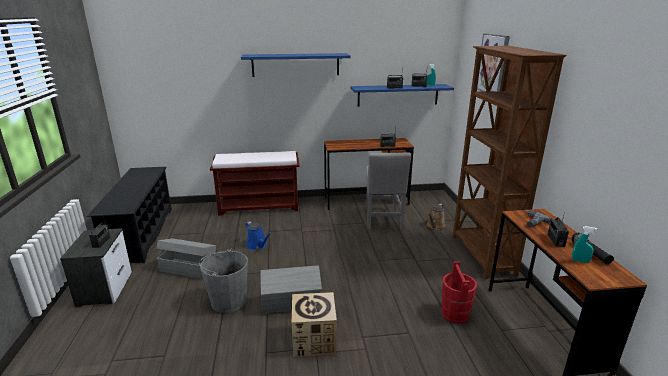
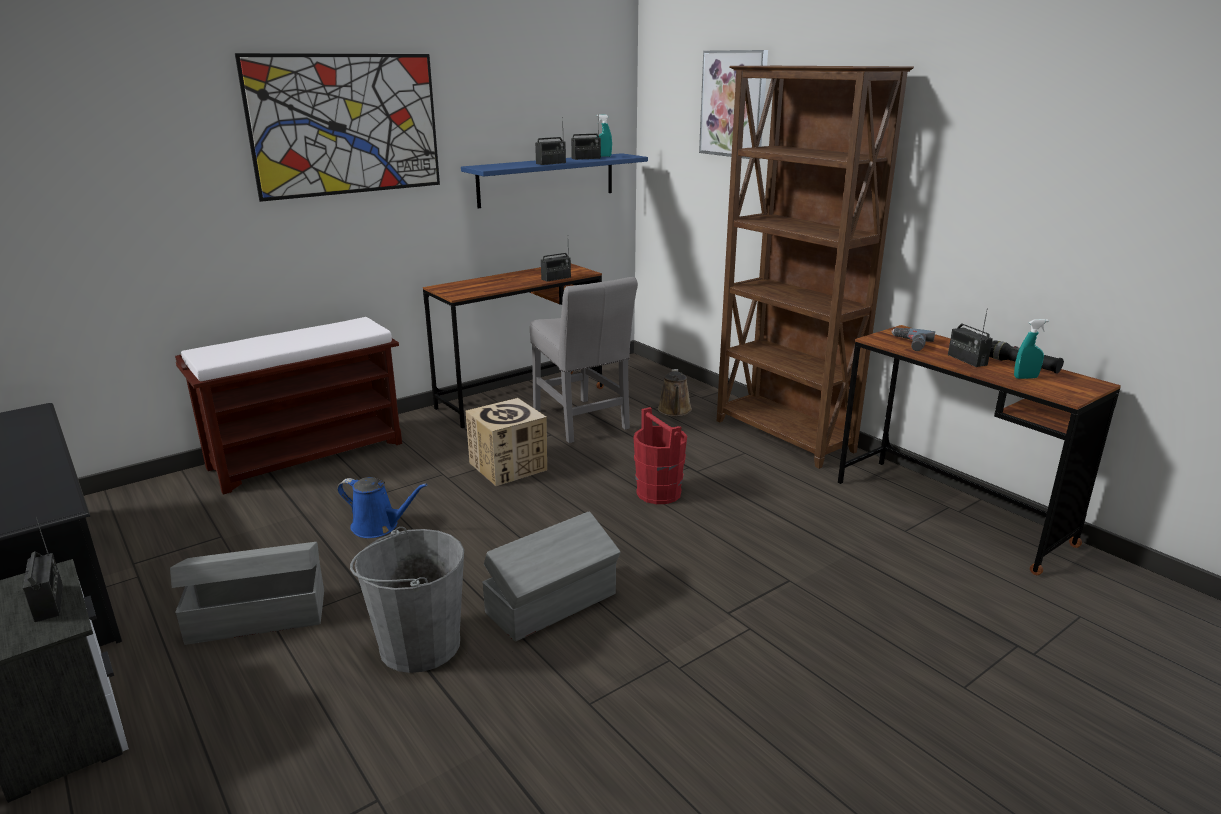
camera: 30 degrees left, 0 degrees up
blue shelf [241,53,351,77] -> picture [235,53,440,202]
cardboard box [292,292,337,357] -> cardboard box moved to [466,398,547,486]
red bucket [441,261,477,323] -> red bucket moved to [633,407,687,504]

